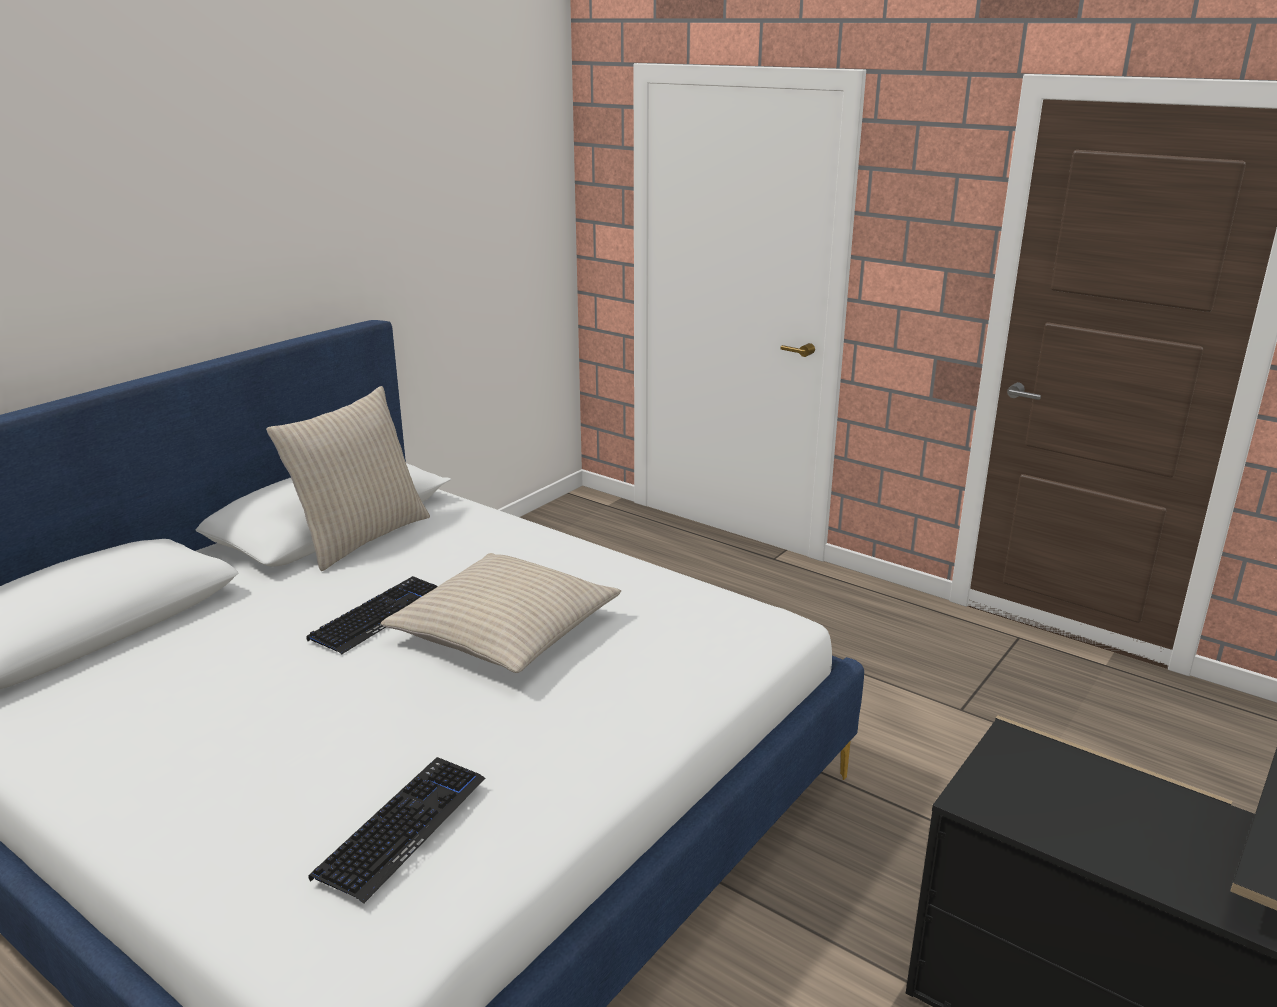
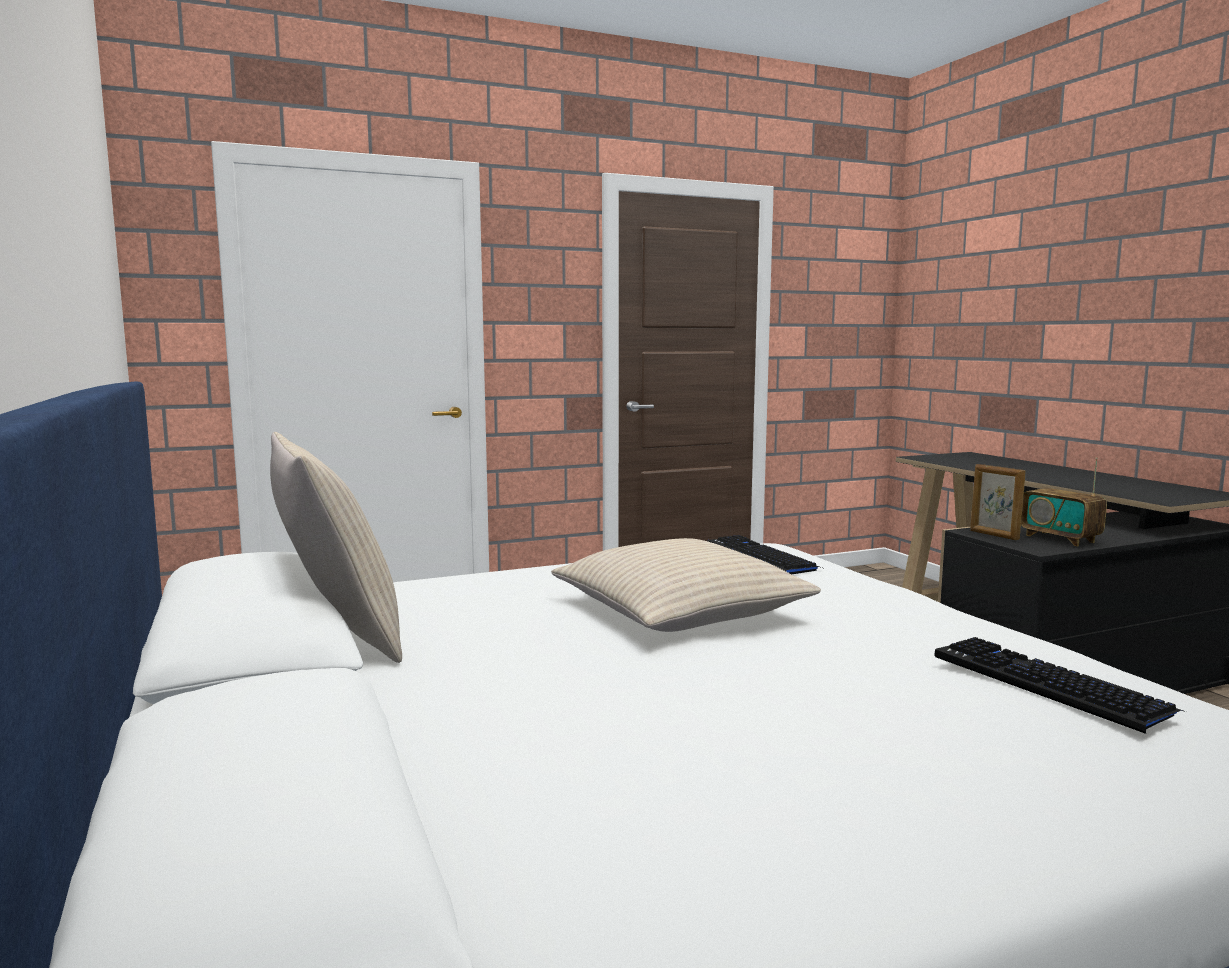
camera: 60 degrees left, 15 degrees down
keyboard [306,576,438,655] -> keyboard moved to [708,535,822,574]
none -> picture frame [970,464,1026,540]
none -> radio [1021,457,1107,546]

